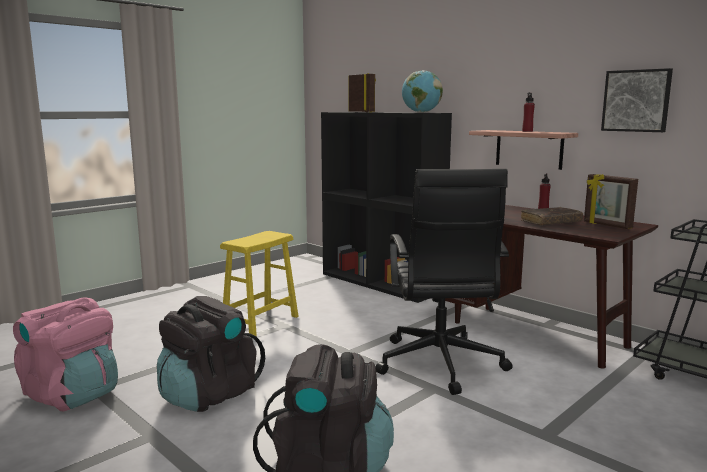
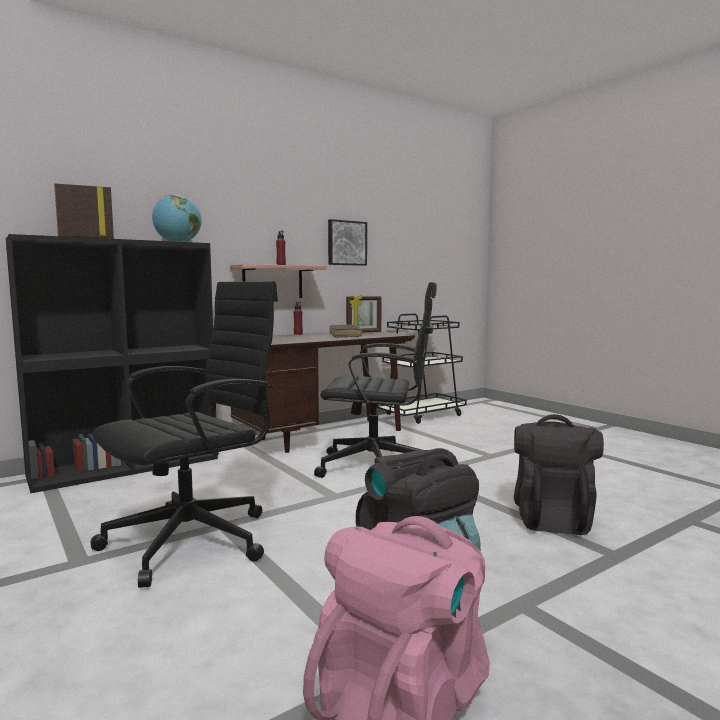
camera: 80 degrees left, 5 degrees down
yellow stool [220,231,298,336] -> black office chair [91,281,278,588]

